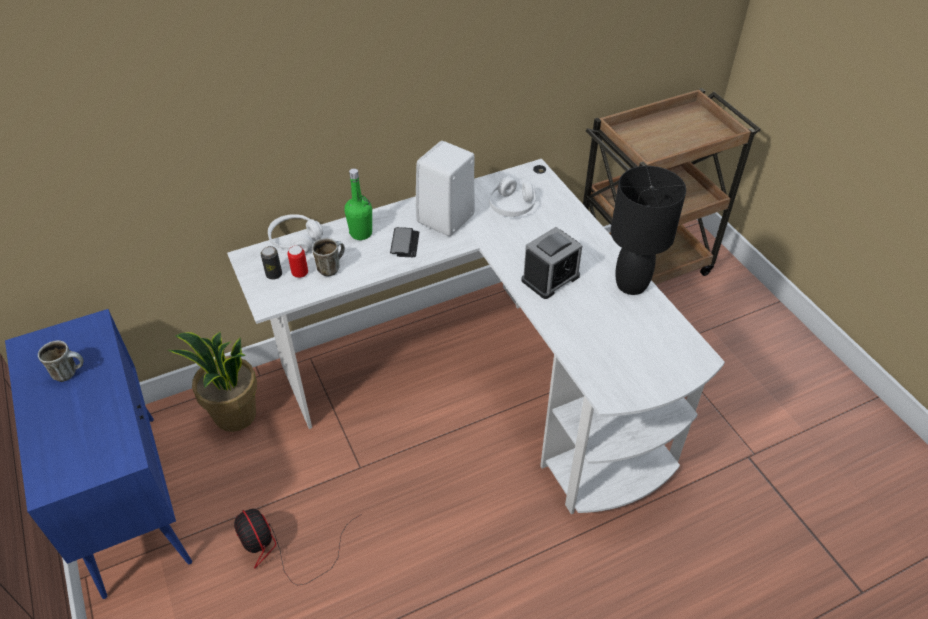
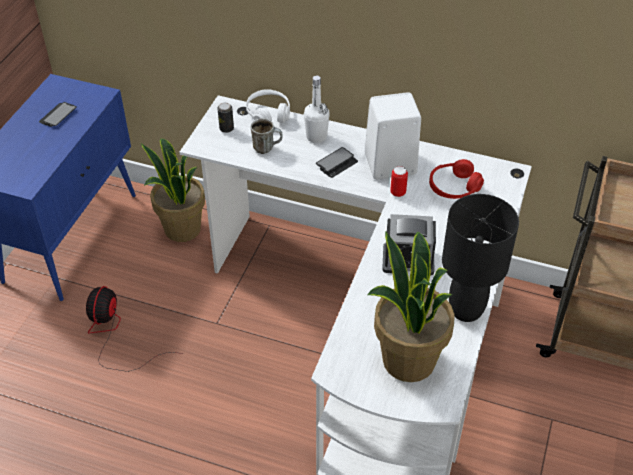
camera: 45 degrees right, 0 degrees up
mug [38,340,83,382] -> phone [39,102,76,127]
can [288,246,308,278] -> can moved to [390,166,408,197]
green bottle [344,168,372,240] -> white bottle [304,76,330,143]
white headphones [489,177,536,217] -> red headphones [429,159,484,199]
none -> potted plant [367,231,455,382]

